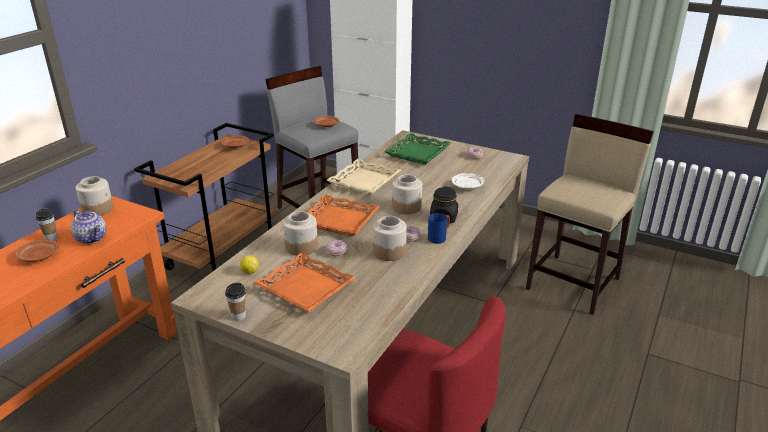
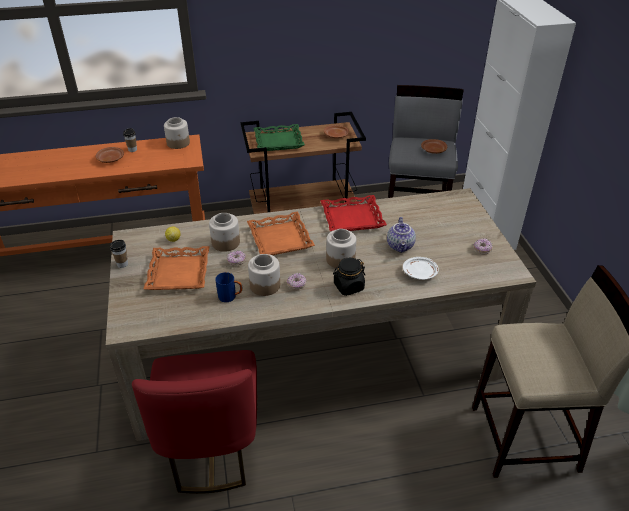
camera: 50 degrees right, 10 degrees up
teapot [71,210,106,244] -> teapot moved to [387,217,416,253]
beige tray [326,159,401,196] -> red tray [320,195,387,231]
green tray [384,133,451,165] -> green tray moved to [254,124,305,151]
blue mug [428,213,450,244] -> blue mug moved to [215,272,243,302]

